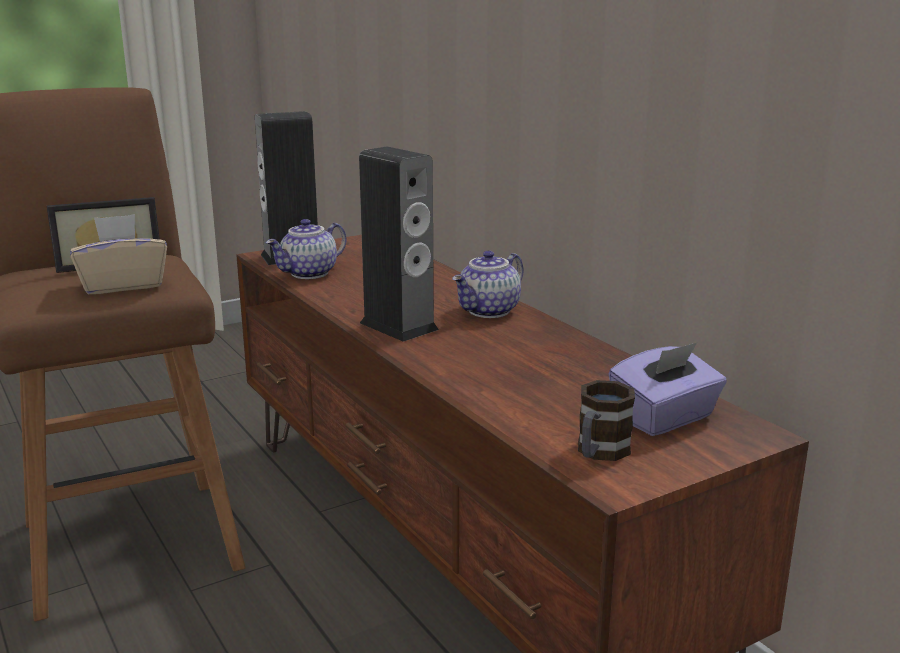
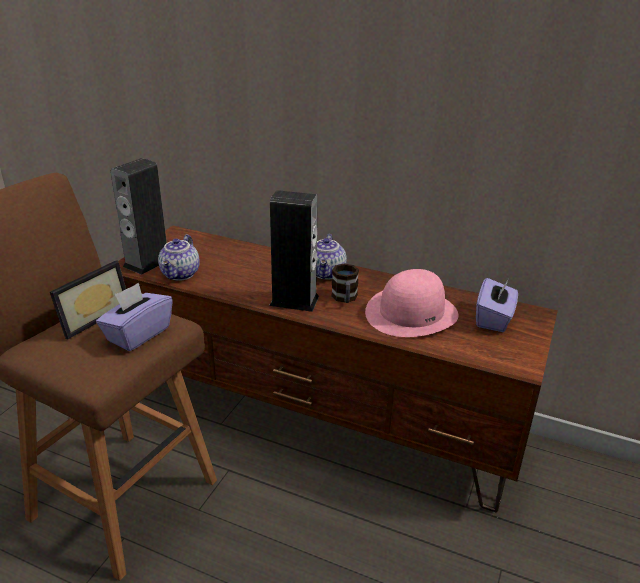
camera: 35 degrees left, 10 degrees up
beige tissue box [70,214,167,294] -> purple tissue box [96,283,173,351]
mug [578,380,635,461] -> mug moved to [331,264,359,303]
none -> pink hat [365,269,458,337]

